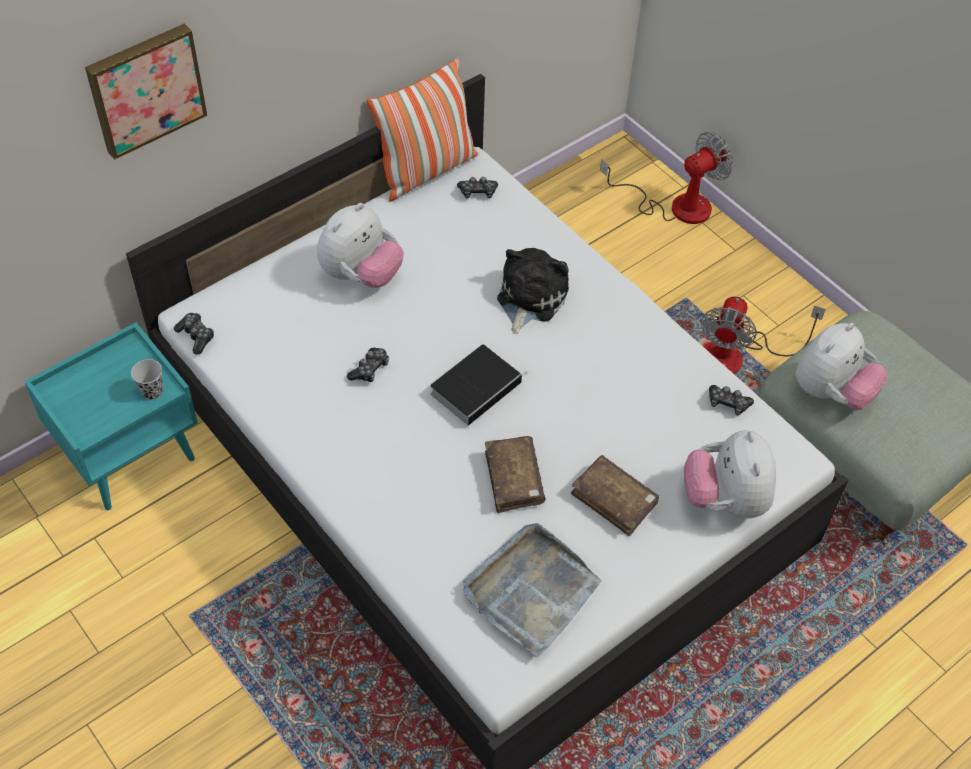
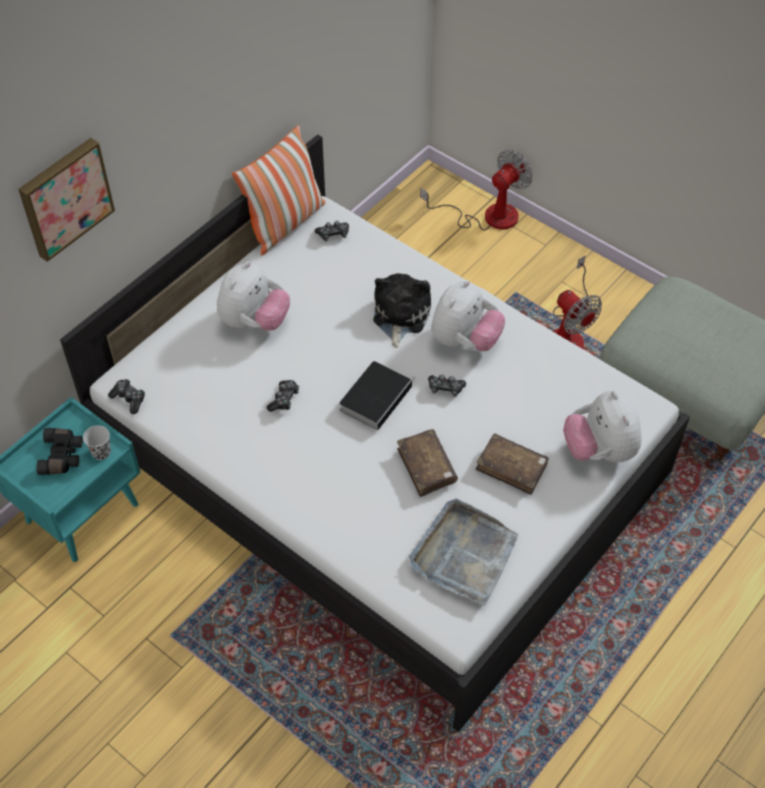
camera: 10 degrees left, 0 degrees up
fan [700,296,826,374] -> fan turned 45 degrees counterclockwise [548,255,602,349]
game controller [709,385,754,416] -> game controller moved to [428,375,466,397]
plush toy [796,323,887,410] -> plush toy moved to [431,280,505,351]
none -> black binoculars [36,428,83,475]

